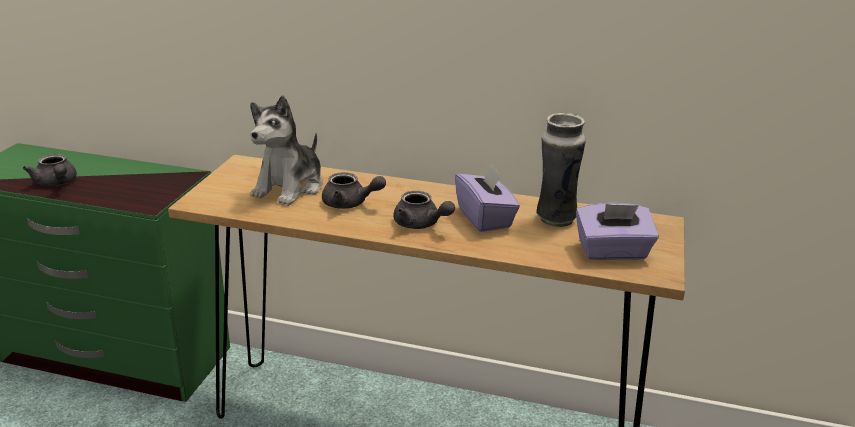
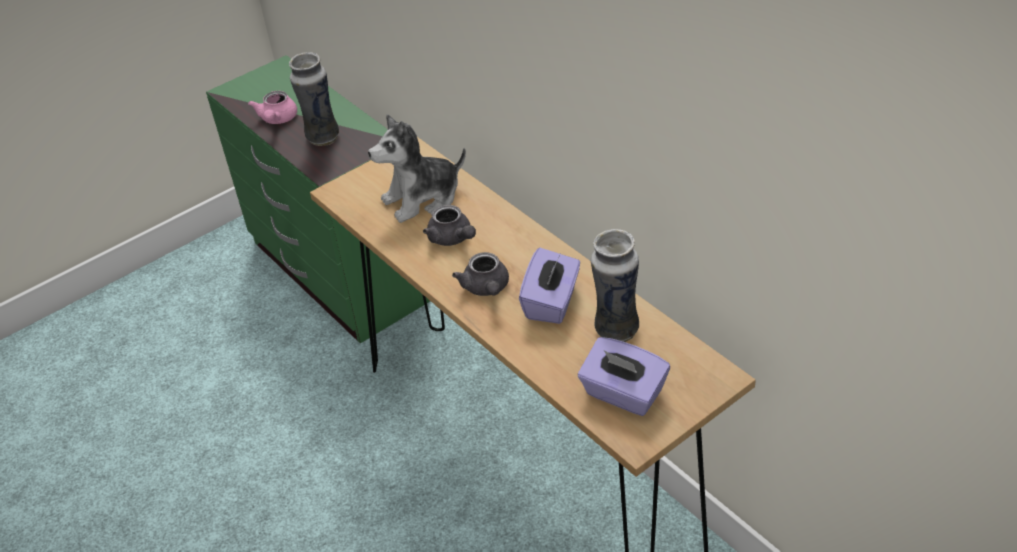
camera: 40 degrees right, 15 degrees up
grey teapot [23,154,77,186] -> pink teapot [248,91,297,124]
none -> vase [289,52,339,146]

